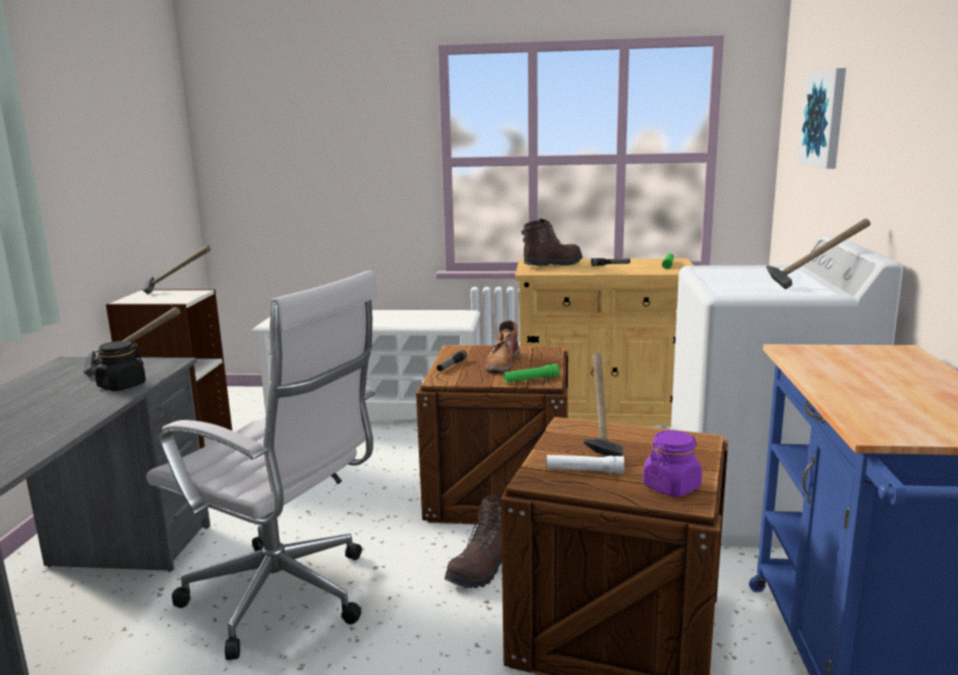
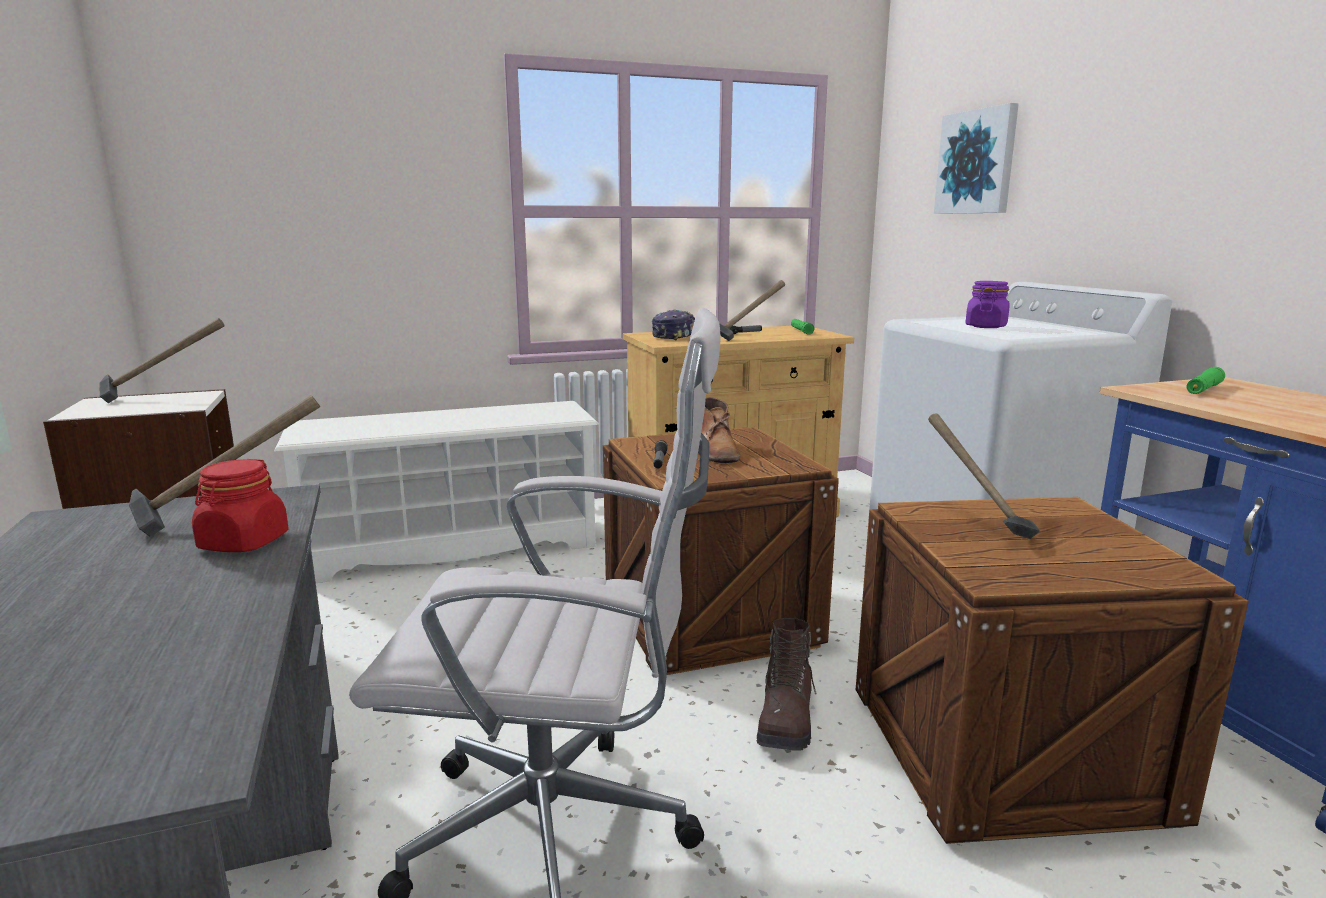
camera: 25 degrees left, 0 degrees up
black jar [91,341,146,391] -> red jar [192,459,289,552]
green flashlight [504,364,559,383] -> green flashlight moved to [1186,367,1225,394]
brown boot [521,219,582,266] -> cap [652,310,695,340]
white flashlight [547,455,624,474] -> none
purple jar [643,430,702,497] -> purple jar moved to [965,281,1010,328]
hammer [766,218,871,289] -> hammer moved to [719,280,785,341]

